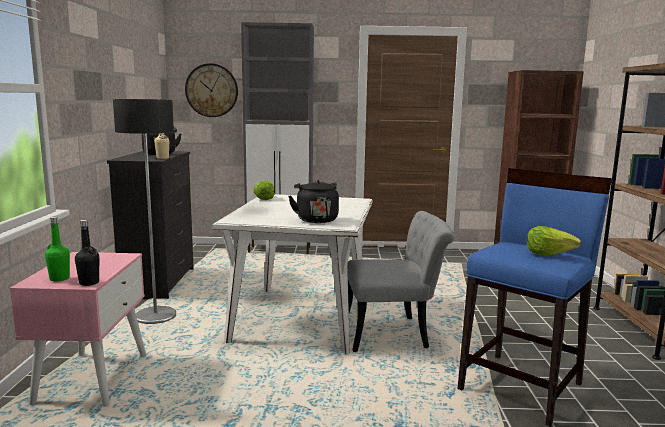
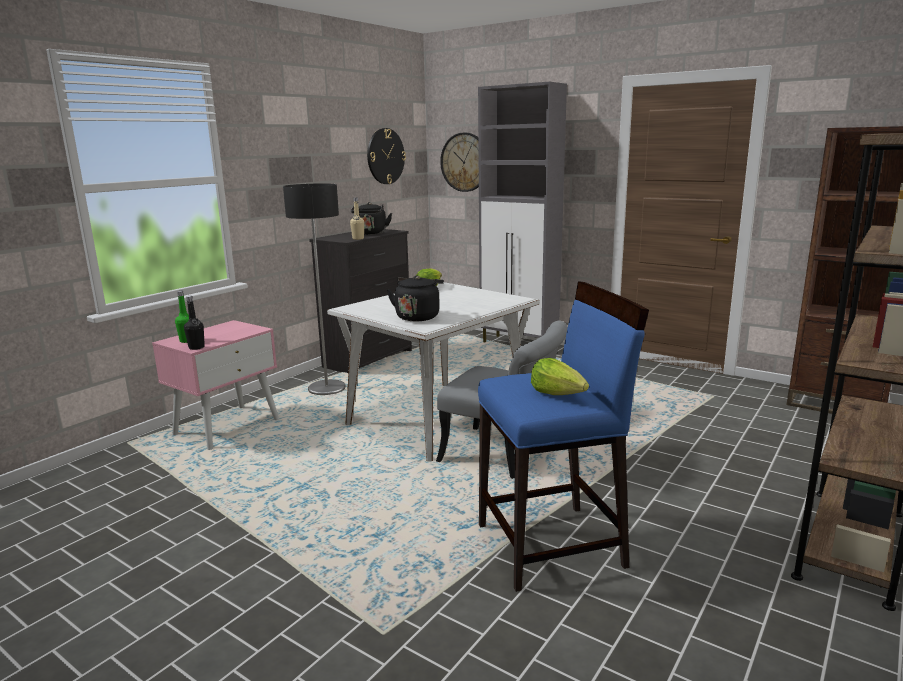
camera: 35 degrees right, 5 degrees up
none -> wall clock [367,128,406,184]

